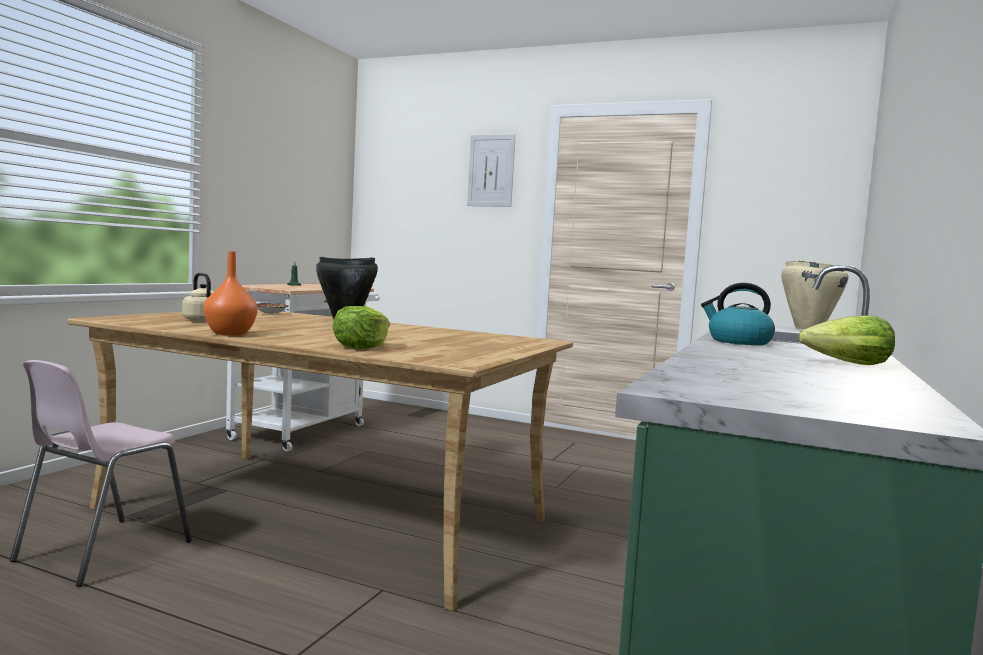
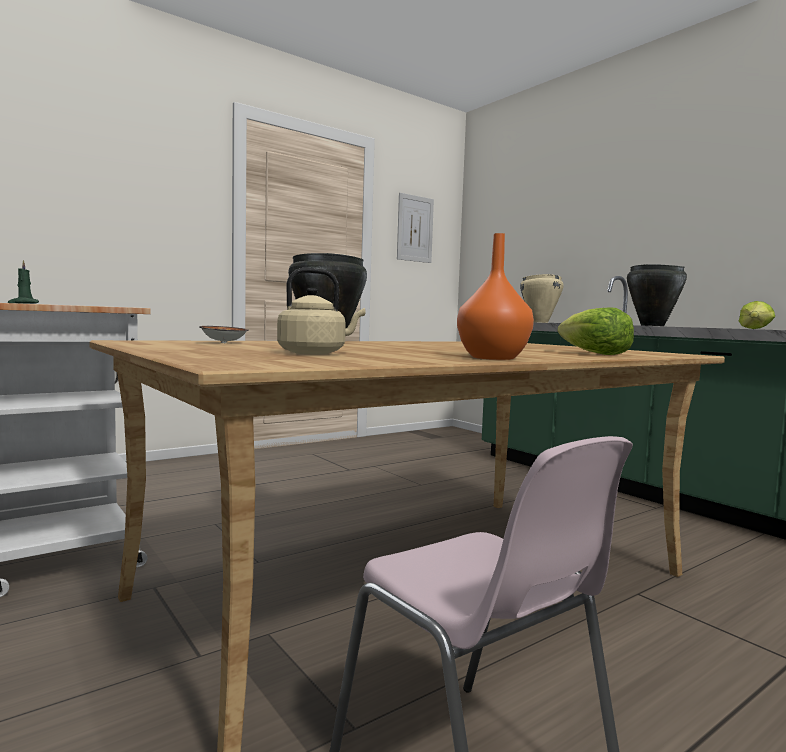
camera: 60 degrees left, 0 degrees up
picture [467,134,516,207] -> picture moved to [397,193,434,263]
kettle [701,283,775,345] -> black cooking pot [627,264,687,326]

